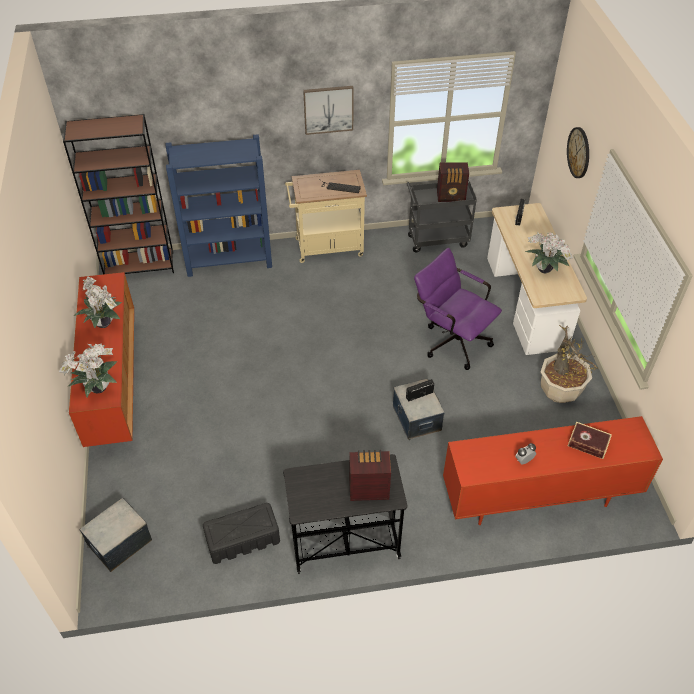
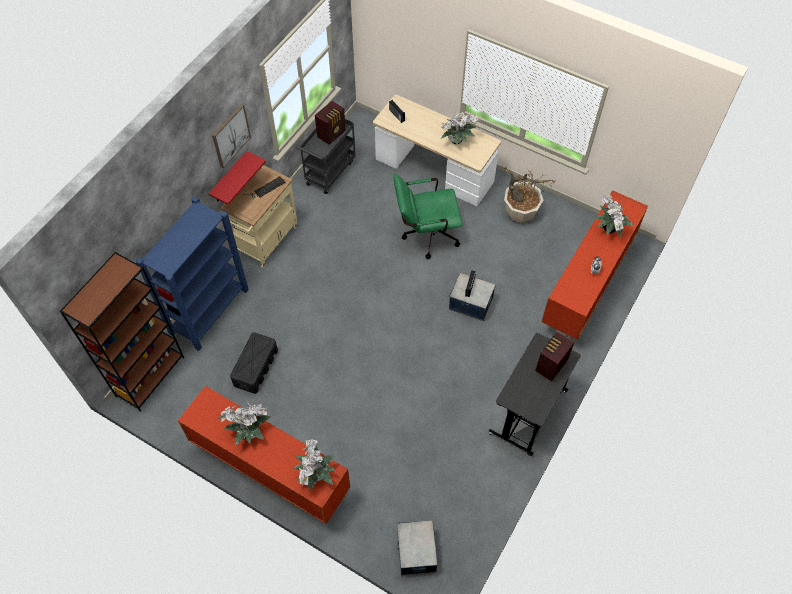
camera: 50 degrees left, 10 degrees up
black storage box [203,503,280,564] -> black storage box moved to [230,333,278,394]
purple office chair [414,248,502,370] -> green office chair [393,174,463,259]
wall clock [567,127,589,178] -> none
book [568,422,612,459] -> potted plant [593,195,634,237]
none -> red shelf [208,151,266,205]

